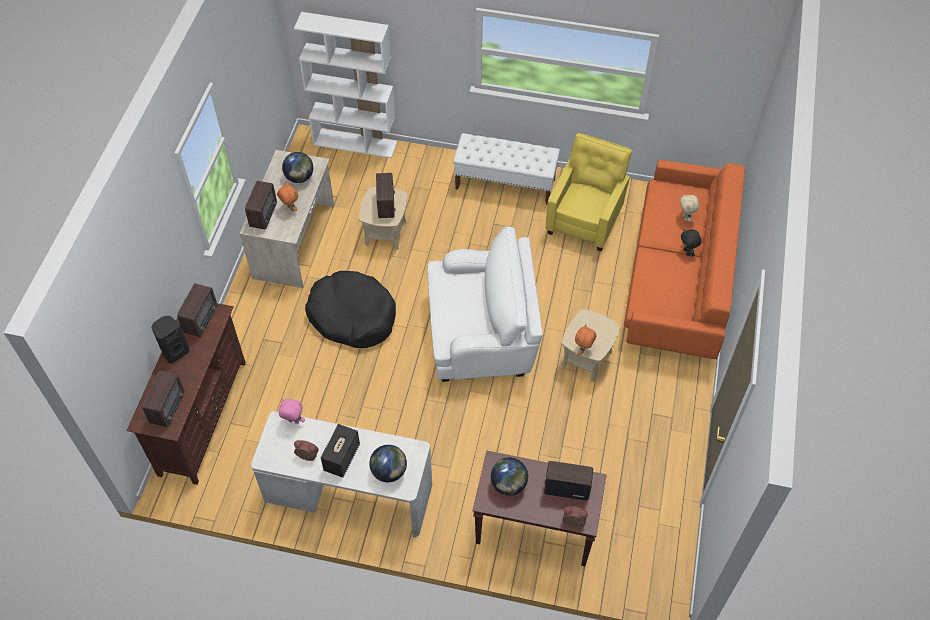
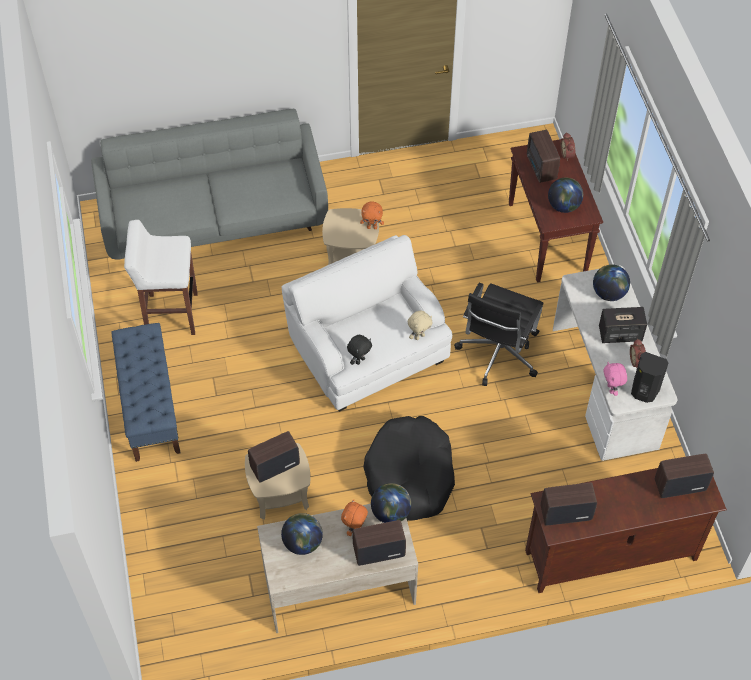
camera: 115 degrees left, 0 degrees up
black speaker [151,316,190,363] -> black speaker moved to [631,352,668,403]
white bookcase [294,12,397,158] -> none
white bench [453,133,560,205] -> blue bench [112,323,180,462]
yellow armchair [546,133,633,251] -> white stool [124,220,198,335]
orange sofa [624,159,745,359] -> grey sofa [91,109,328,260]
beige plush toy [680,194,699,222] -> beige plush toy moved to [408,311,433,340]
black plush toy [681,229,701,256] -> black plush toy moved to [347,335,372,365]
none -> globe [371,483,411,523]
none -> black office chair [454,283,543,386]

